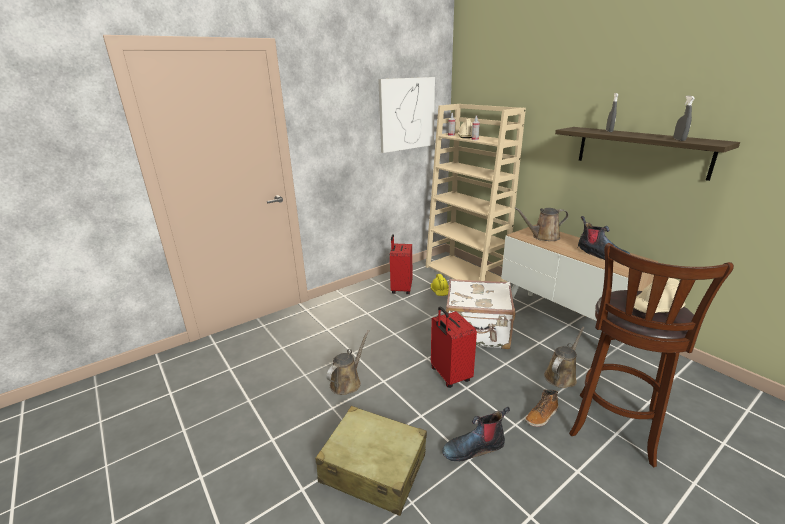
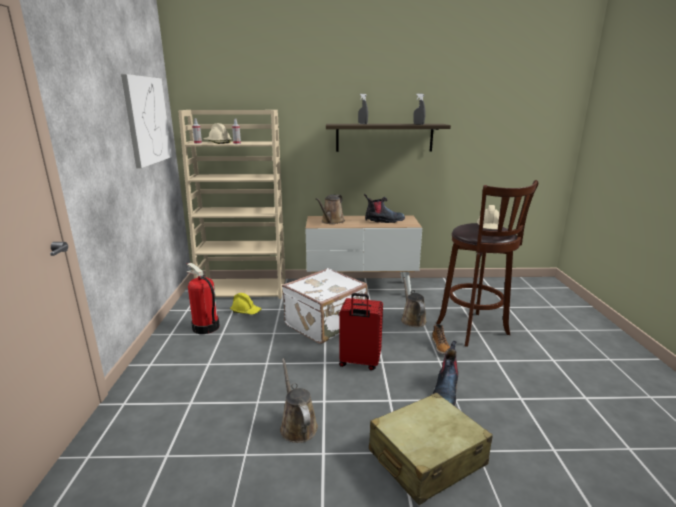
camera: 55 degrees left, 5 degrees down
red suitcase [390,234,412,294] -> fire extinguisher [186,263,220,334]

